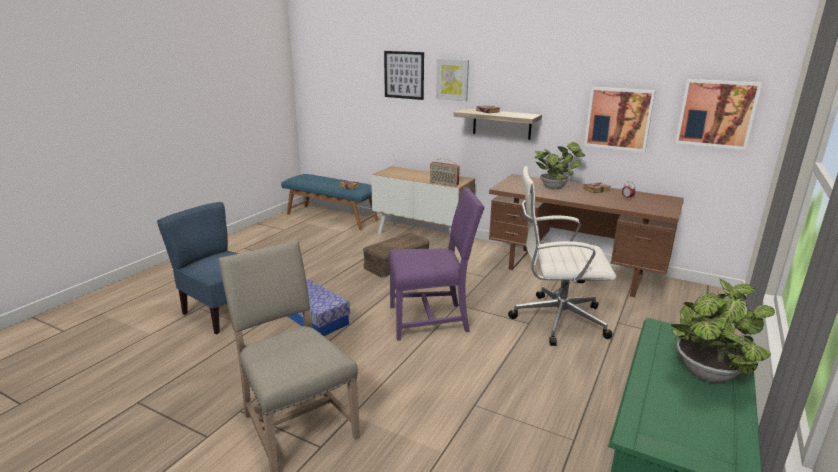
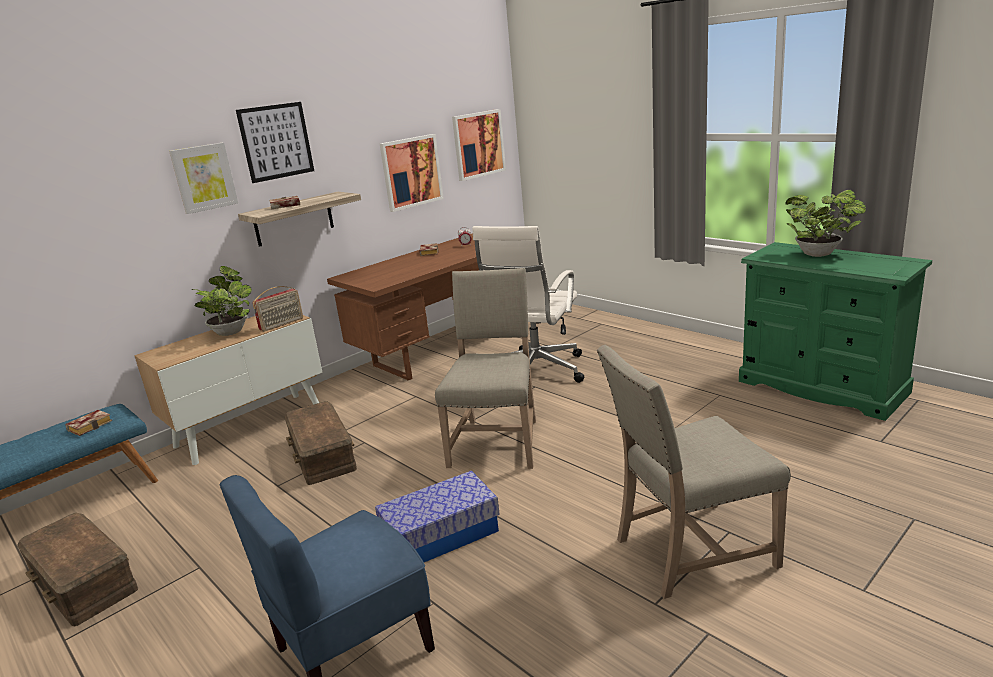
camera: 70 degrees left, 0 degrees up
picture [384,51,424,100] -> picture moved to [236,102,314,183]
purple chair [388,187,485,341] -> beige chair [435,268,536,469]
potted plant [534,142,586,189] -> potted plant moved to [191,266,252,336]
none -> brown storage box [17,513,138,626]

